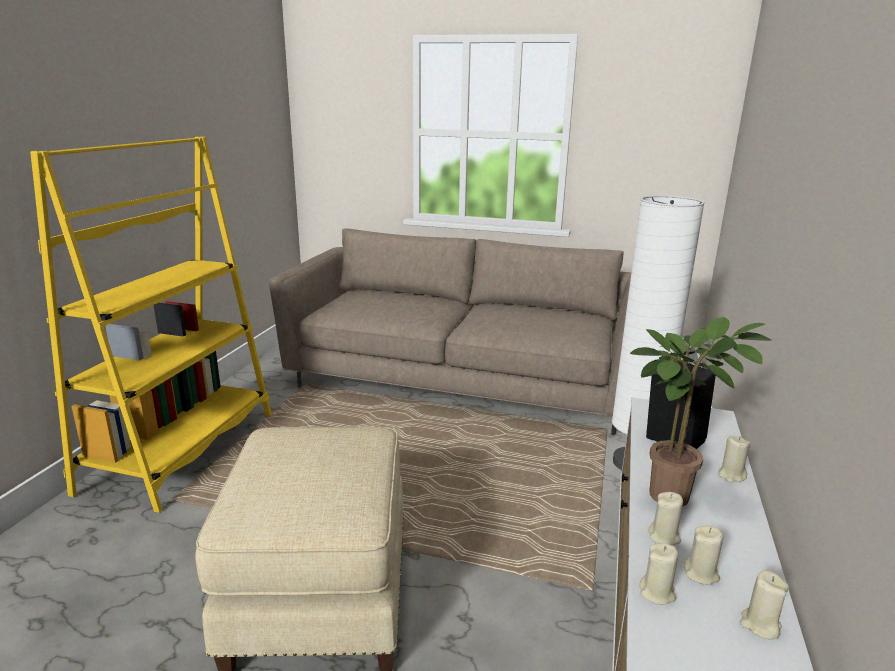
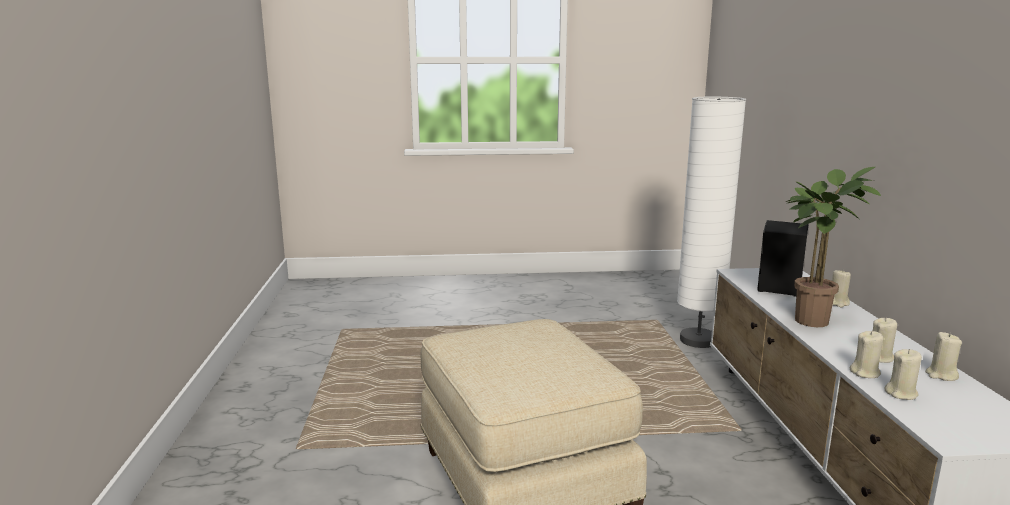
camera: 20 degrees left, 5 degrees down
yellow bookcase [30,136,272,512] -> none
beige sofa [269,228,631,435] -> none
beige candle [648,492,683,546] -> beige candle moved to [884,349,922,400]

